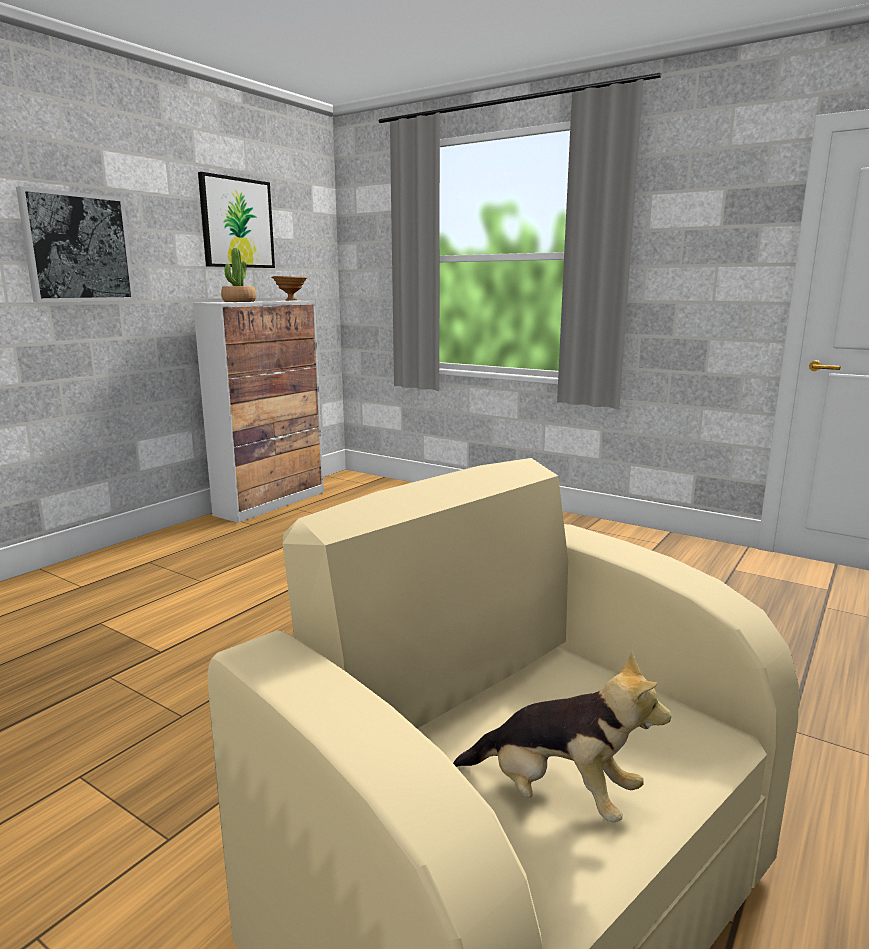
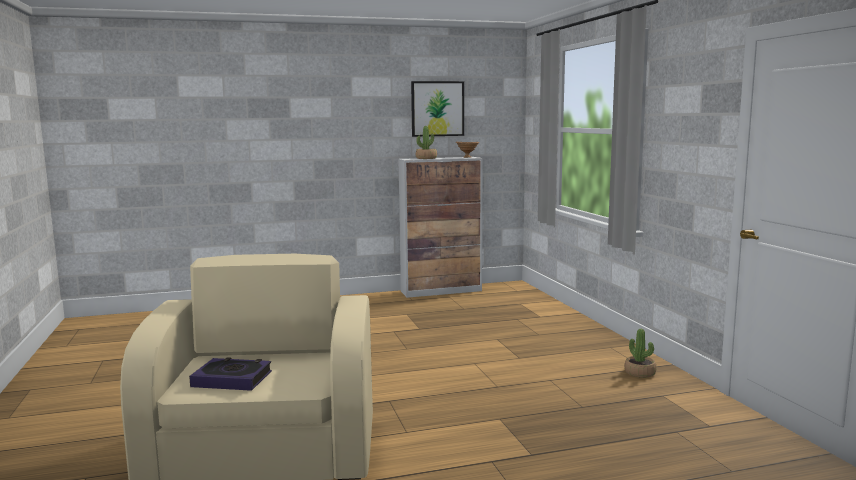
camera: 40 degrees right, 5 degrees down
picture [16,186,135,302] -> none
plush toy [453,651,671,822] -> book [189,357,272,391]
none -> potted plant [624,329,657,378]

